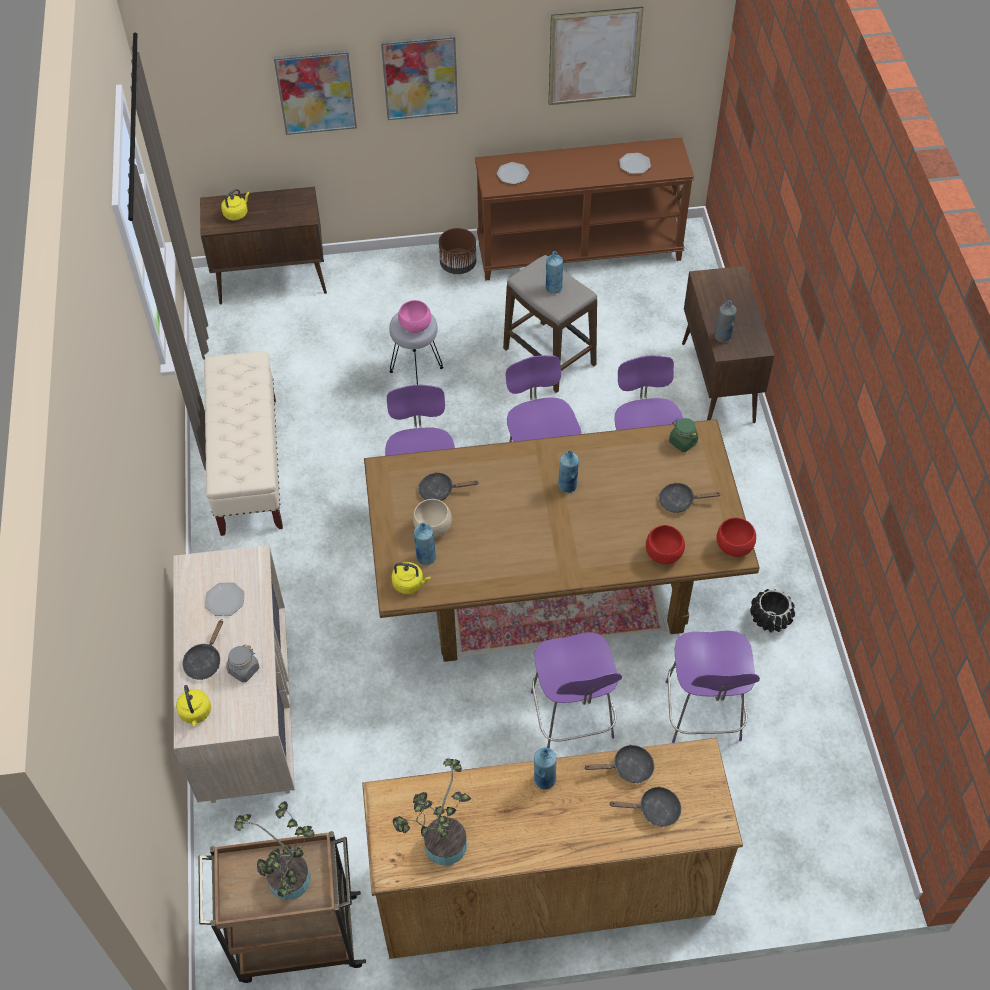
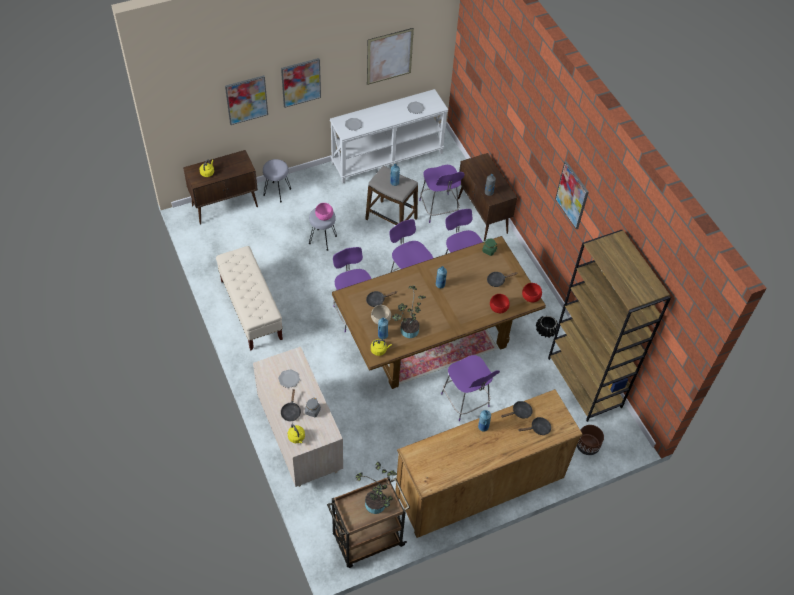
camera: 20 degrees left, 0 degrees up
potted plant [393,758,471,865] -> potted plant moved to [392,286,426,338]
brown planter [439,228,476,274] -> brown planter moved to [577,425,604,455]
brown console table [475,137,694,281] -> white console table [330,89,448,183]
purple chair [665,630,760,743] -> purple chair moved to [419,165,464,223]
none -> grey stool [263,159,291,203]
none -> brown bookcase [548,230,671,422]
none -> picture [555,161,589,229]

